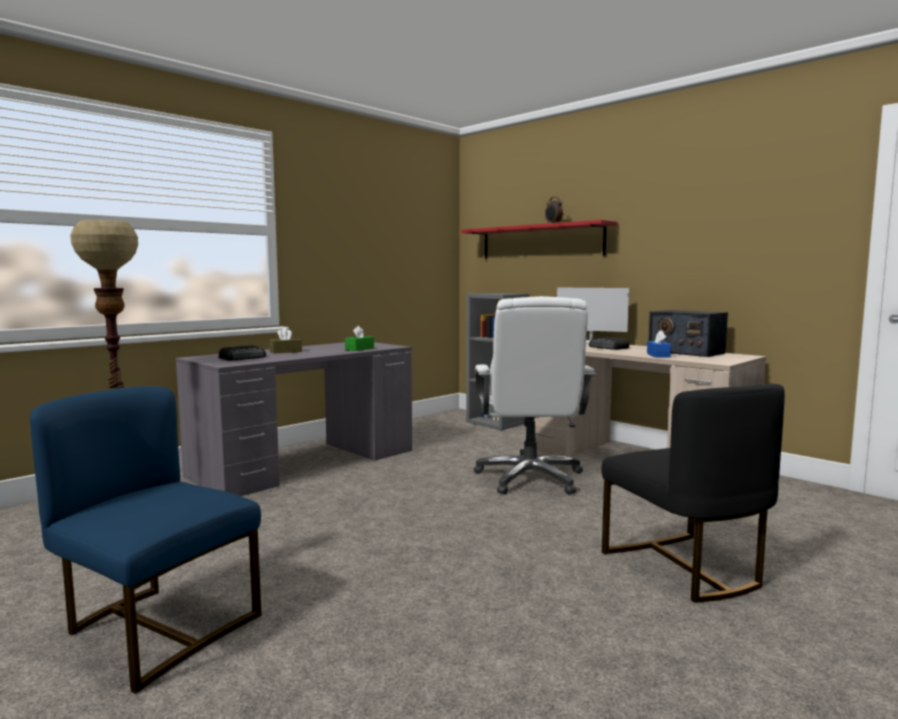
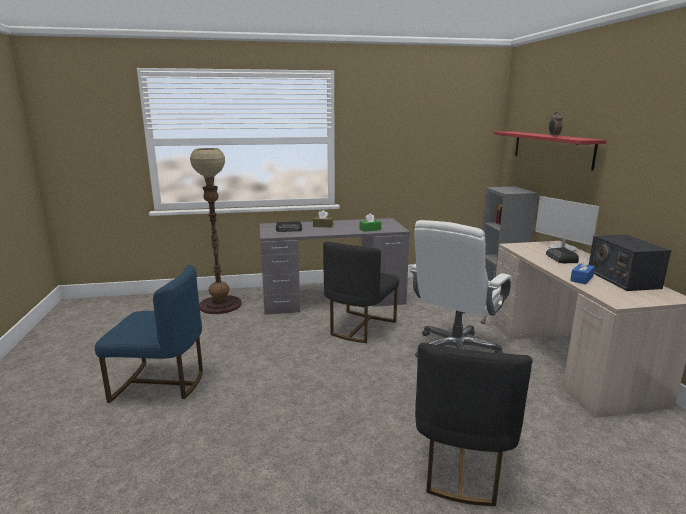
camera: 35 degrees right, 10 degrees up
blue chair [30,386,261,694] -> blue chair turned 120 degrees clockwise [95,265,203,403]
none -> black chair [323,241,399,343]

